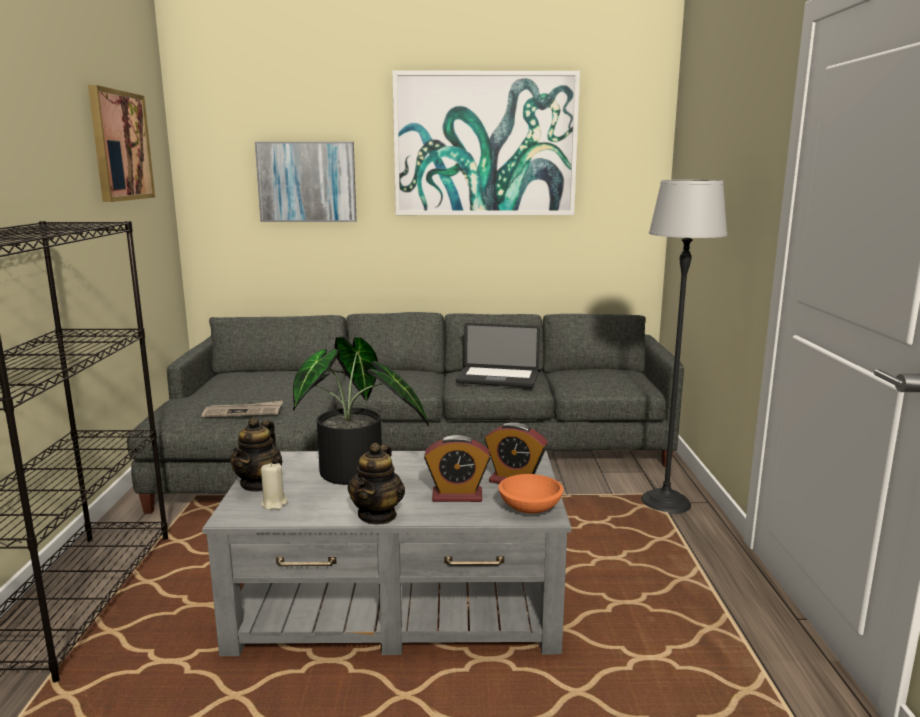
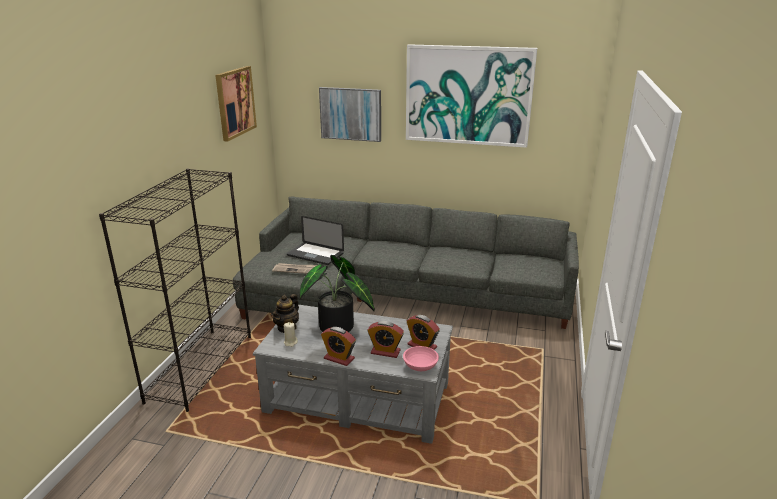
camera: 15 degrees right, 10 degrees up
teapot [348,443,405,525] -> alarm clock [321,327,356,366]
laptop [456,323,540,387] -> laptop moved to [287,216,344,265]
orange bowl [498,474,564,514] -> pink bowl [403,346,439,371]
floor lamp [641,180,727,514] -> none

